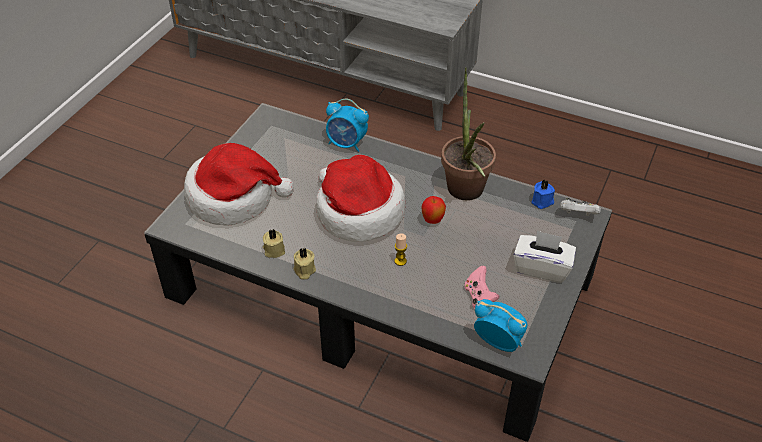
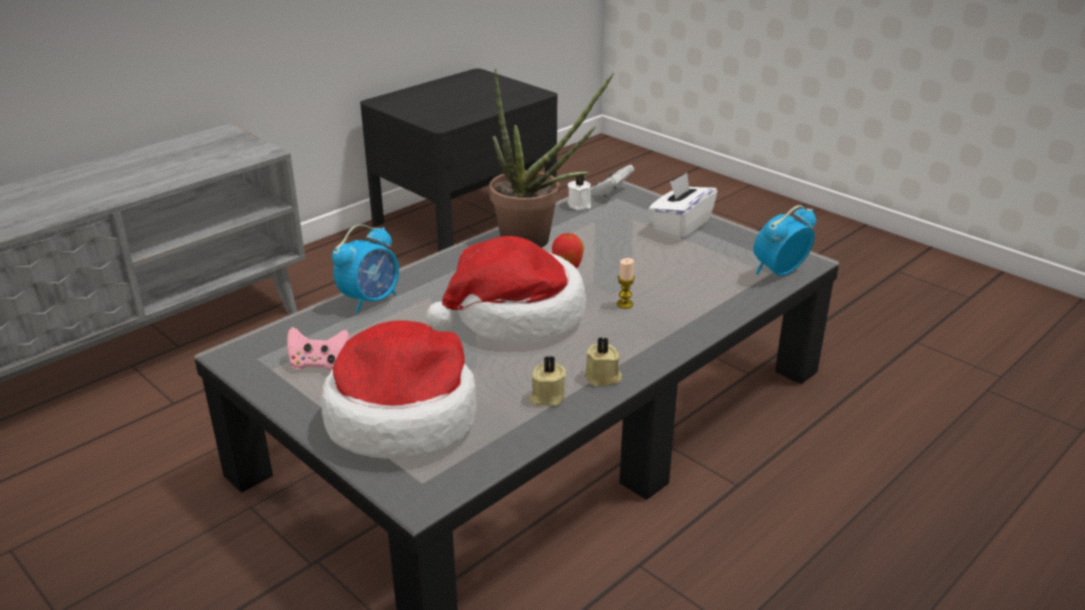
camera: 70 degrees left, 15 degrees down
pink game controller [464,266,499,308] -> pink game controller moved to [287,327,350,371]
blue candle [531,179,555,209] -> white candle [568,175,591,210]
none -> black nightstand [360,68,557,252]

